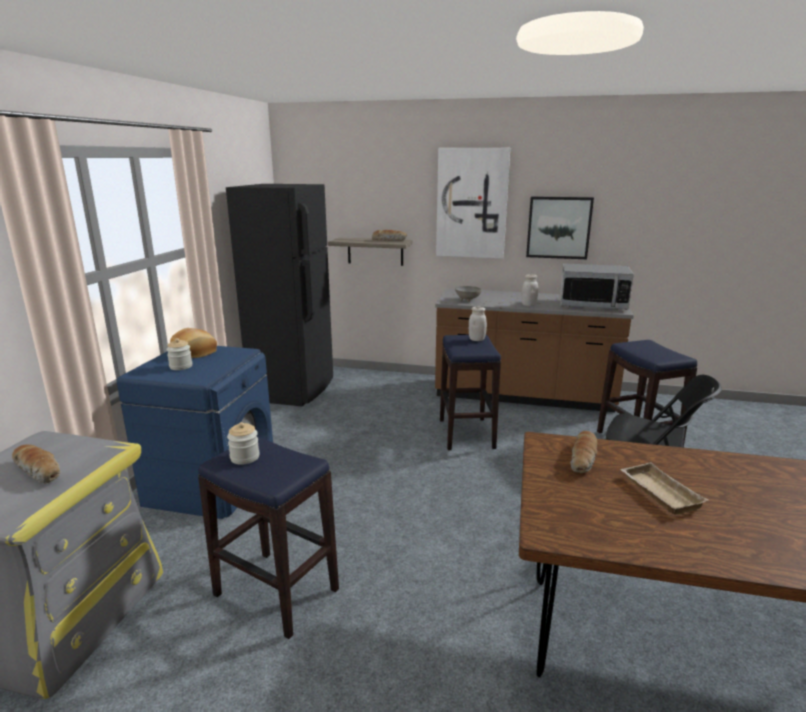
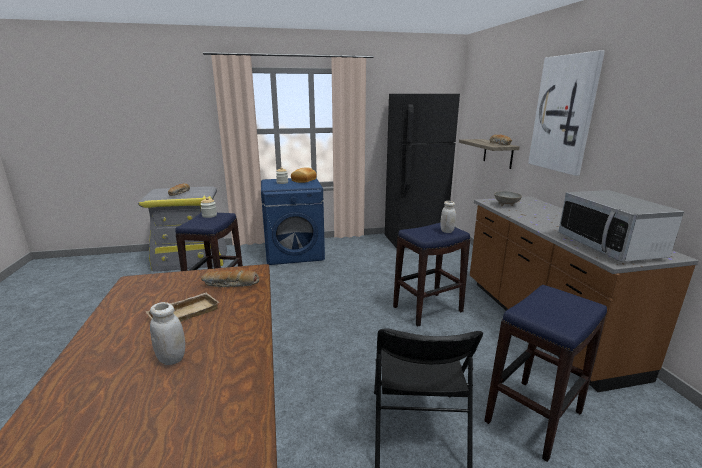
camera: 65 degrees right, 0 degrees up
white jar [521,274,538,306] -> white jar moved to [150,302,185,365]
picture [526,196,594,259] -> none

